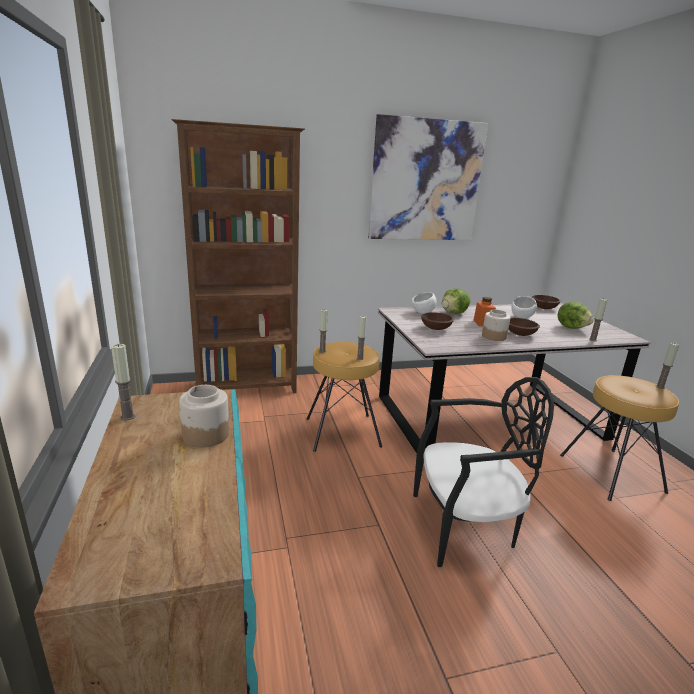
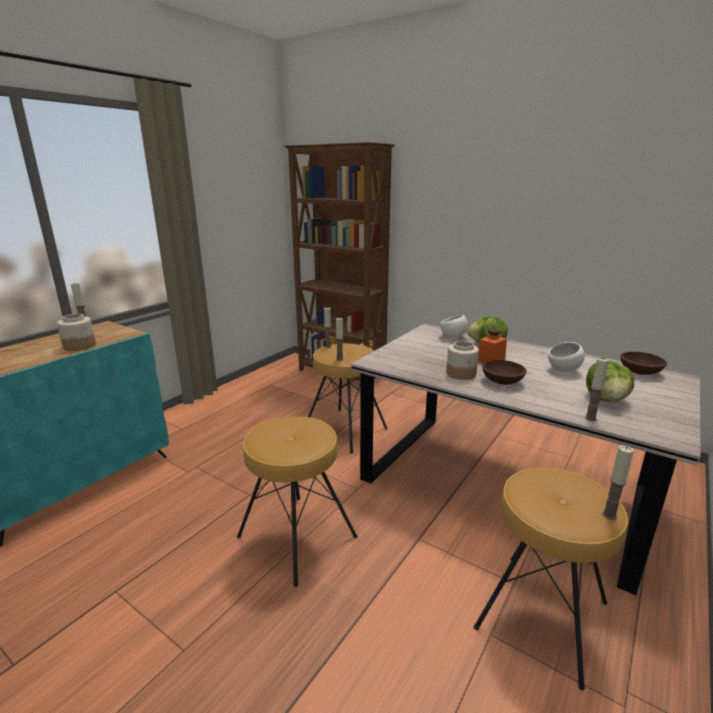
camera: 50 degrees right, 0 degrees up
picture [368,114,488,240] -> none
black chair [413,377,554,567] -> brown stool [237,417,358,587]
brown bowl [421,312,454,330] -> none

